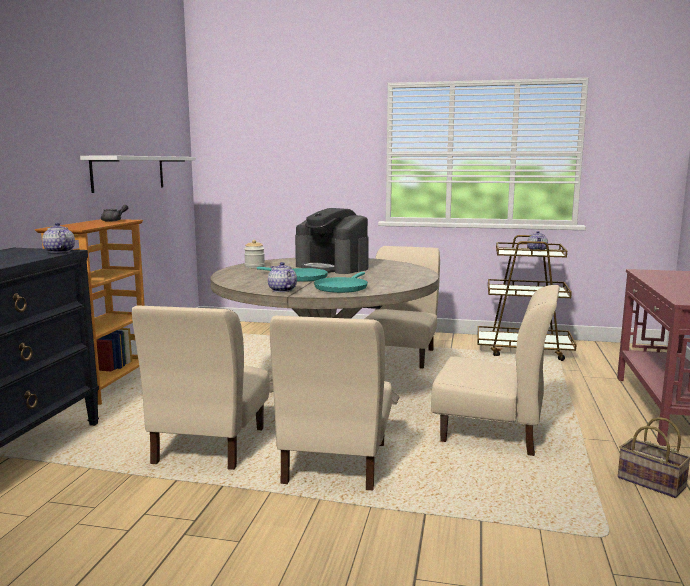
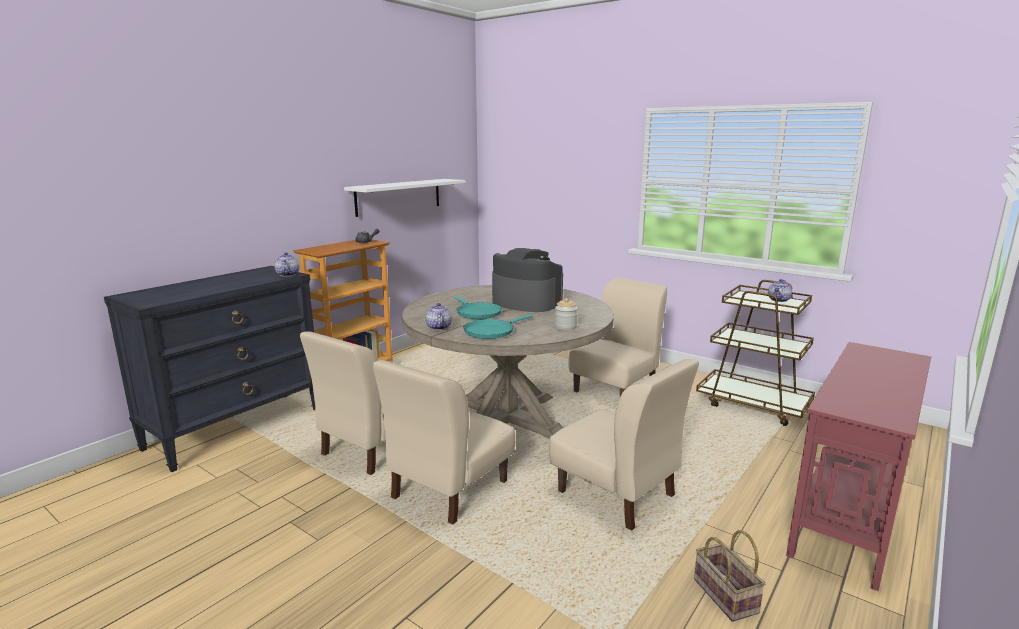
camera: 25 degrees right, 5 degrees up
jar [244,240,265,268] -> jar moved to [555,298,577,330]
coffee machine [295,208,369,274] -> coffee machine turned 150 degrees clockwise [492,248,563,312]

